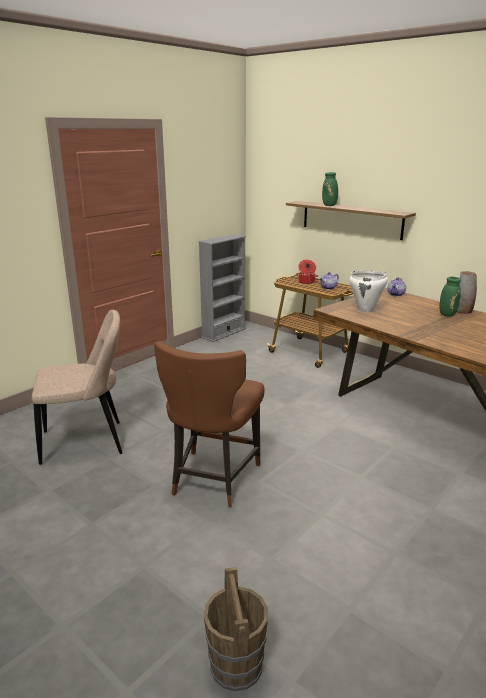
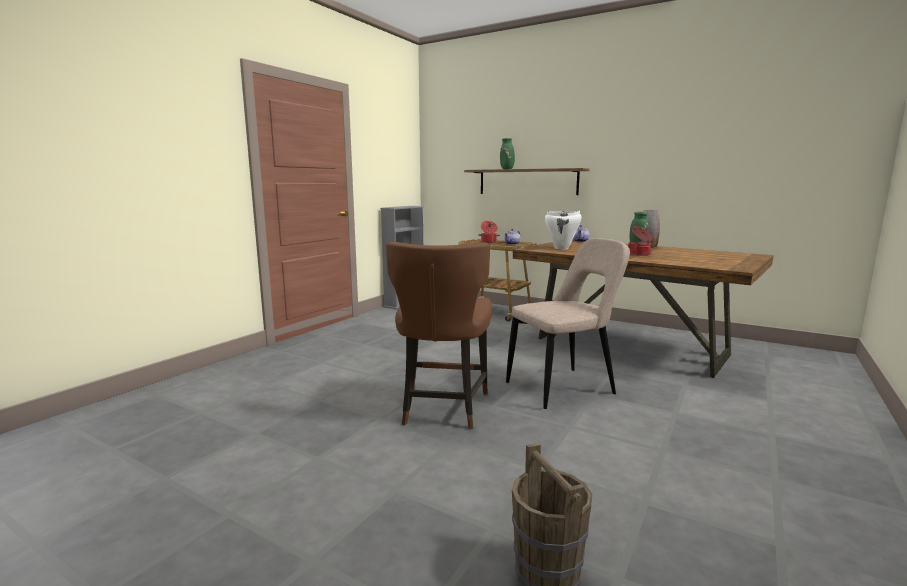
camera: 10 degrees left, 10 degrees down
beige chair [32,310,122,465] -> beige chair moved to [506,238,630,409]
none -> cooking pot [628,226,653,256]

